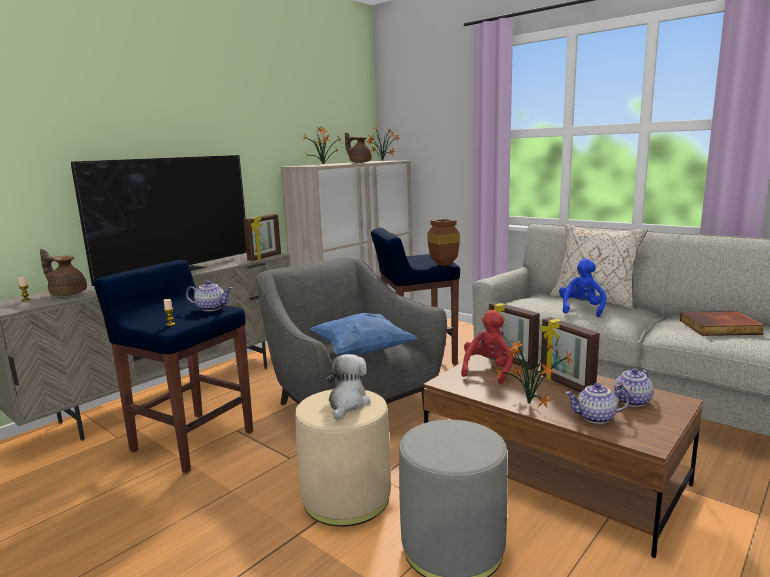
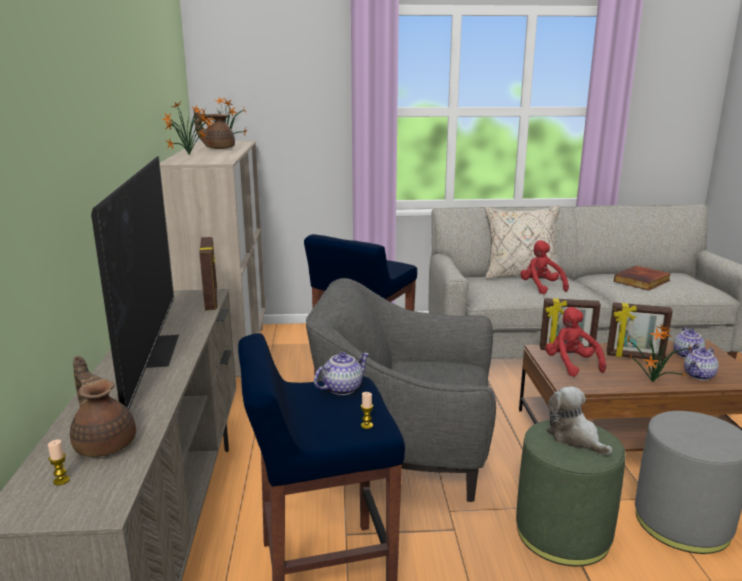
camera: 45 degrees left, 5 degrees up
brown teapot [40,249,87,296] -> brown teapot turned 75 degrees clockwise [70,356,136,457]
beige ottoman [295,389,391,527] -> green ottoman [516,420,626,566]
blue pillow [310,313,417,355] -> none
brown vase [427,219,460,266] -> none
blue plush toy [559,258,606,317] -> red plush toy [520,240,569,294]

